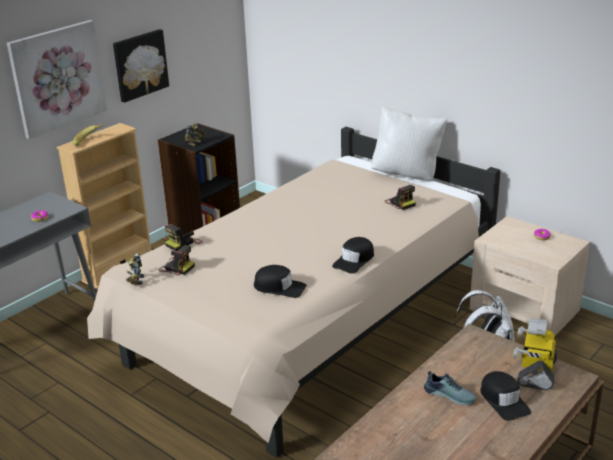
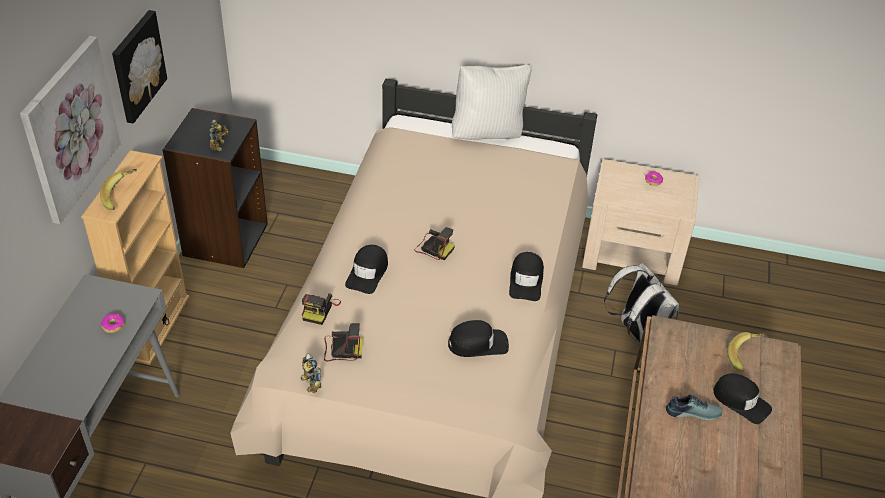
camera: 30 degrees left, 15 degrees up
camera [385,185,416,210] -> camera moved to [414,227,455,260]
toy robot [513,317,557,390] -> banana [728,332,767,371]
none -> black cap [345,245,388,294]

